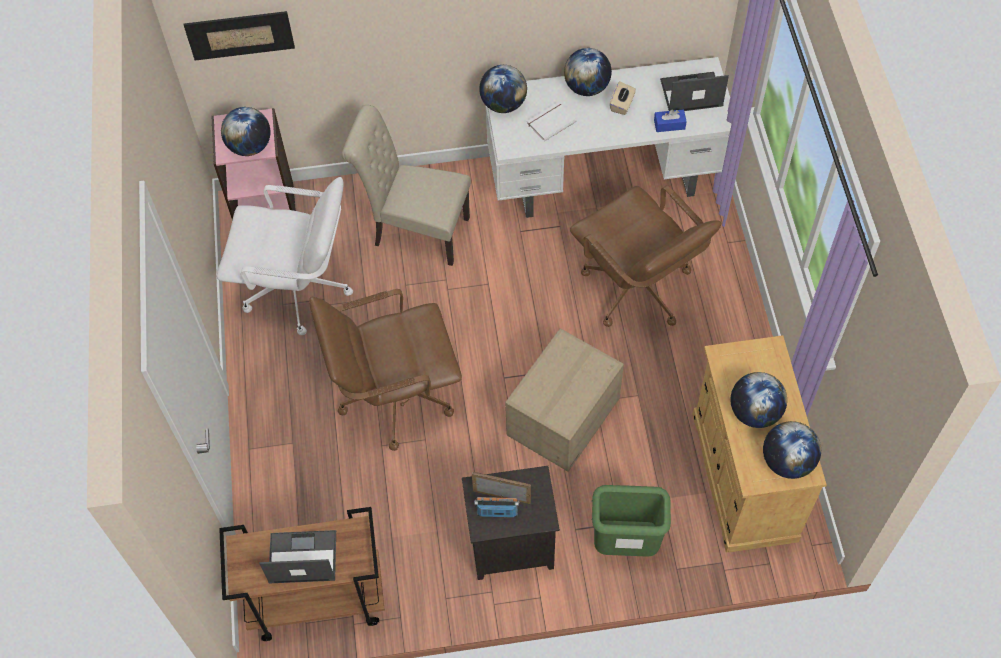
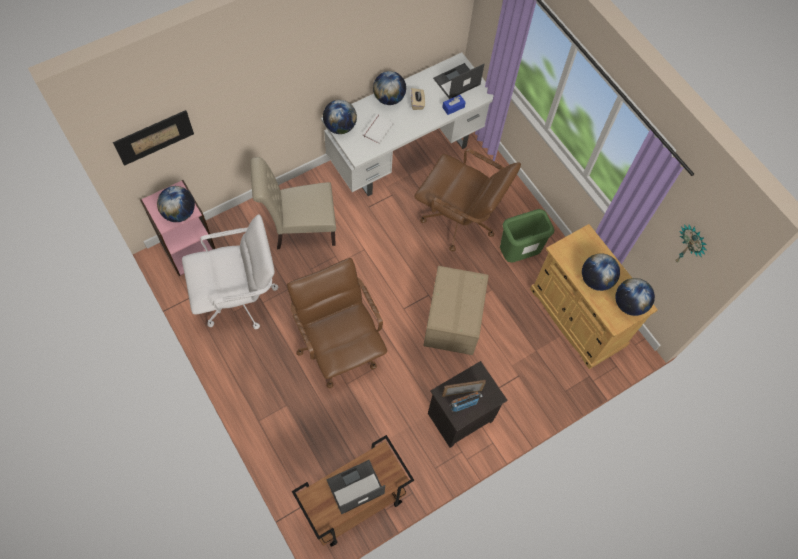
camera: 30 degrees left, 5 degrees up
brown office chair [309,289,462,451] -> brown office chair turned 105 degrees clockwise [287,258,387,388]
green trash can [592,485,671,557] -> green trash can moved to [500,209,554,263]
none -> wall clock [676,224,707,263]

